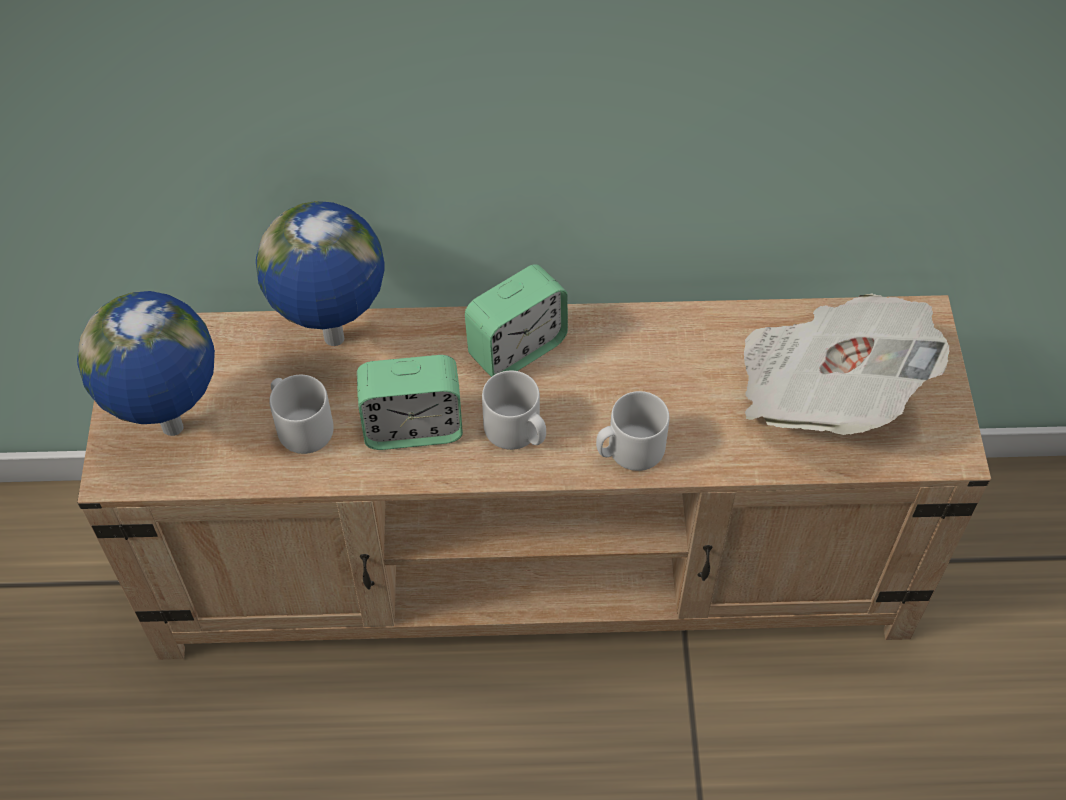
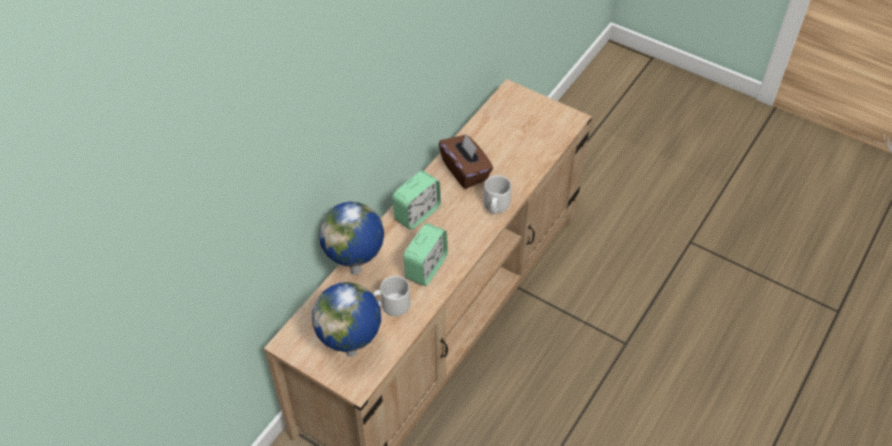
camera: 55 degrees left, 5 degrees down
alarm clock [465,264,568,377] -> alarm clock turned 45 degrees clockwise [392,171,441,230]
grey mug [482,371,546,450] -> none
newspaper [744,293,949,435] -> none
none -> brown tissue box [439,133,493,189]

